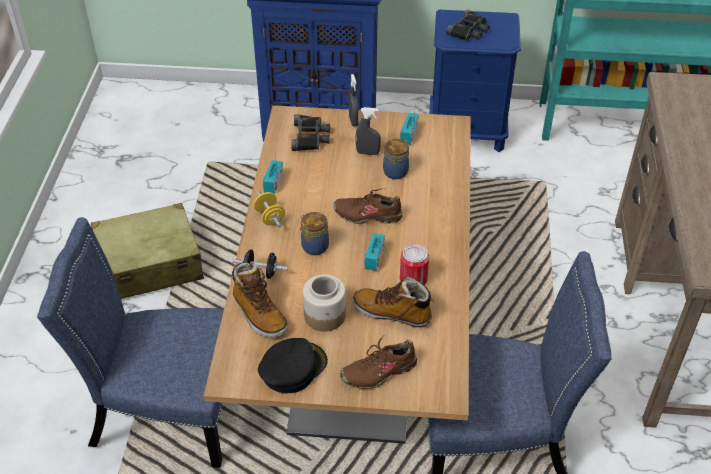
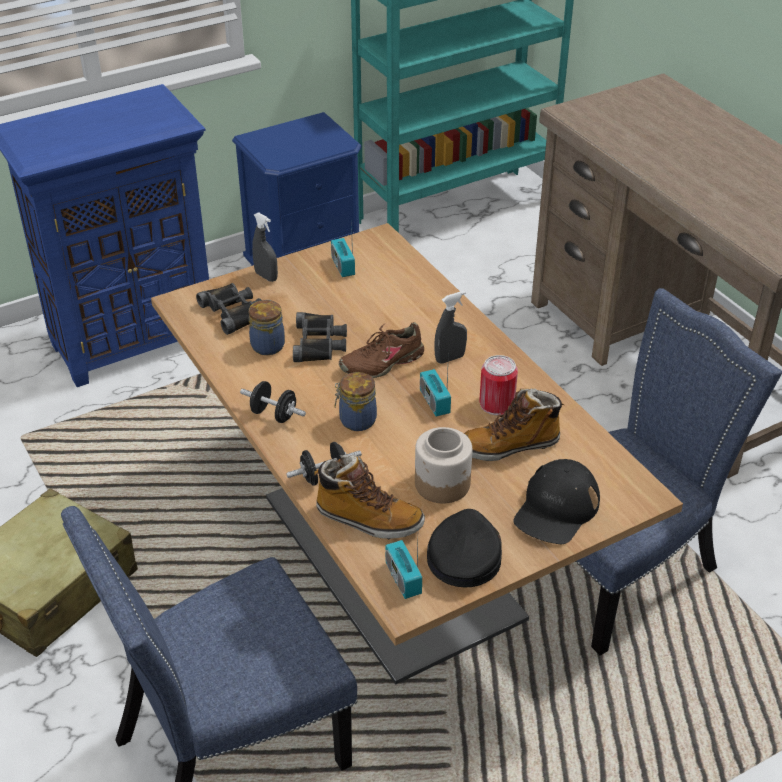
camera: 35 degrees left, 5 degrees down
yellow dumbbell [253,191,285,227] -> black dumbbell [240,381,306,423]
radio [263,154,283,194] -> radio moved to [385,540,422,599]
brown shoe [340,337,417,389] -> black cap [513,459,600,544]
grey spray bottle [355,107,381,155] -> grey spray bottle moved to [434,291,467,363]
jar [383,139,409,179] -> jar moved to [249,300,285,355]
black binoculars [446,10,490,41] -> black binoculars moved to [293,312,347,362]

